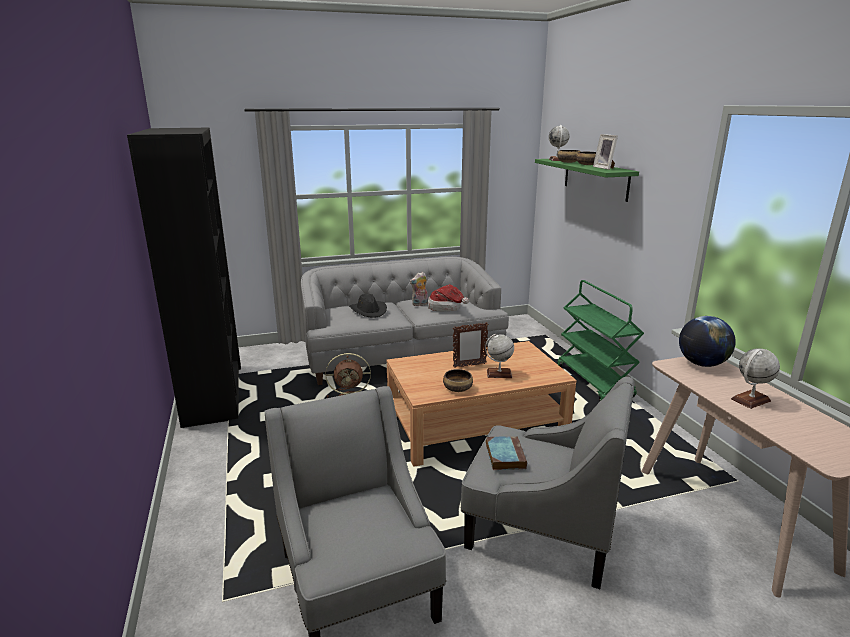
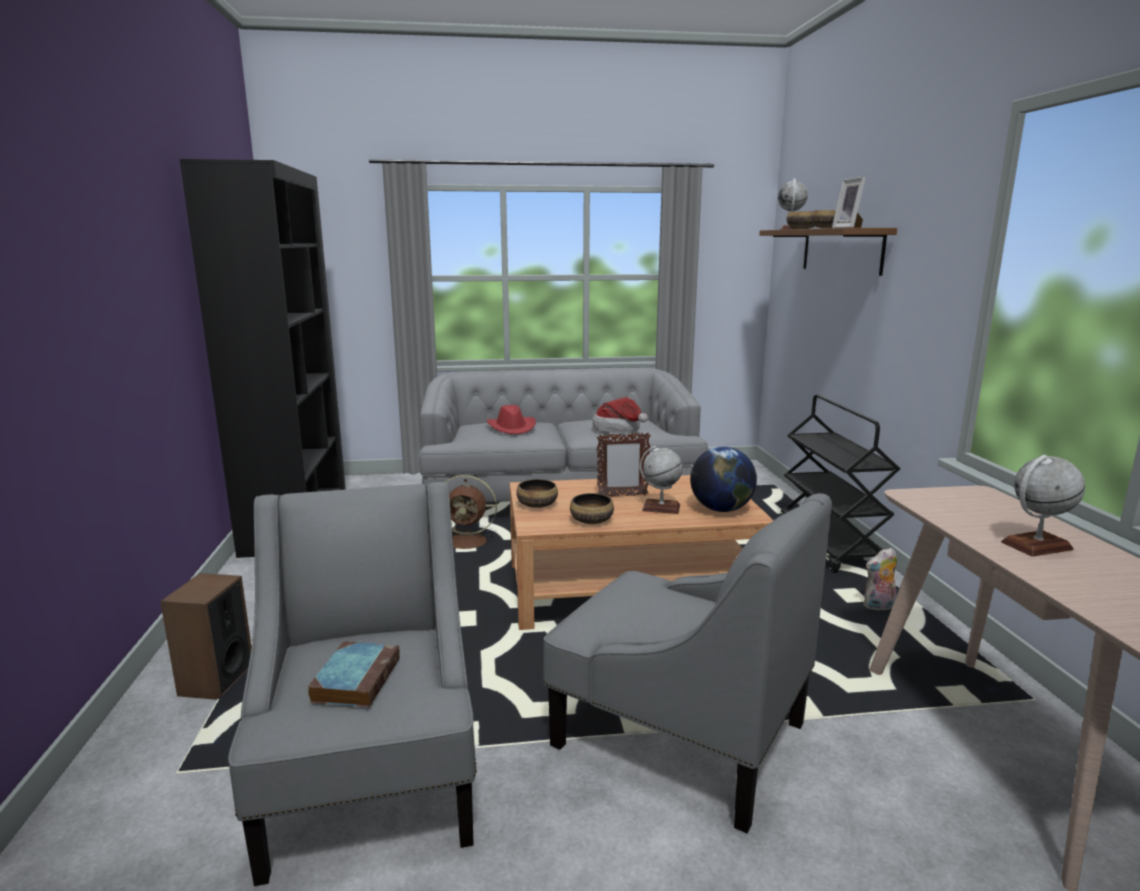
camera: 10 degrees right, 5 degrees down
black hat [349,294,387,318] -> red hat [486,405,536,434]
plush toy [410,272,428,306] -> plush toy moved to [863,548,897,611]
book [486,436,527,470] -> book moved to [308,641,400,707]
green shelf [535,159,639,202] -> brown shelf [759,228,897,276]
green cart [557,280,644,401] -> black cart [779,395,900,573]
globe [679,316,736,367] -> globe moved to [690,446,757,512]
none -> speaker [160,573,251,700]
none -> bowl [516,479,558,508]

